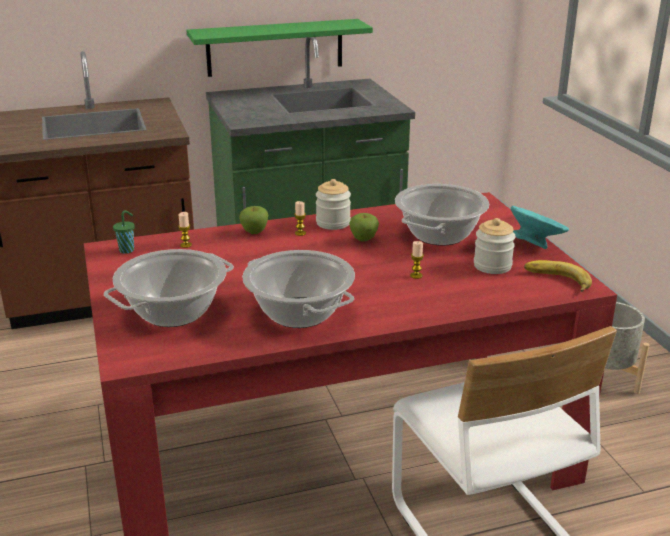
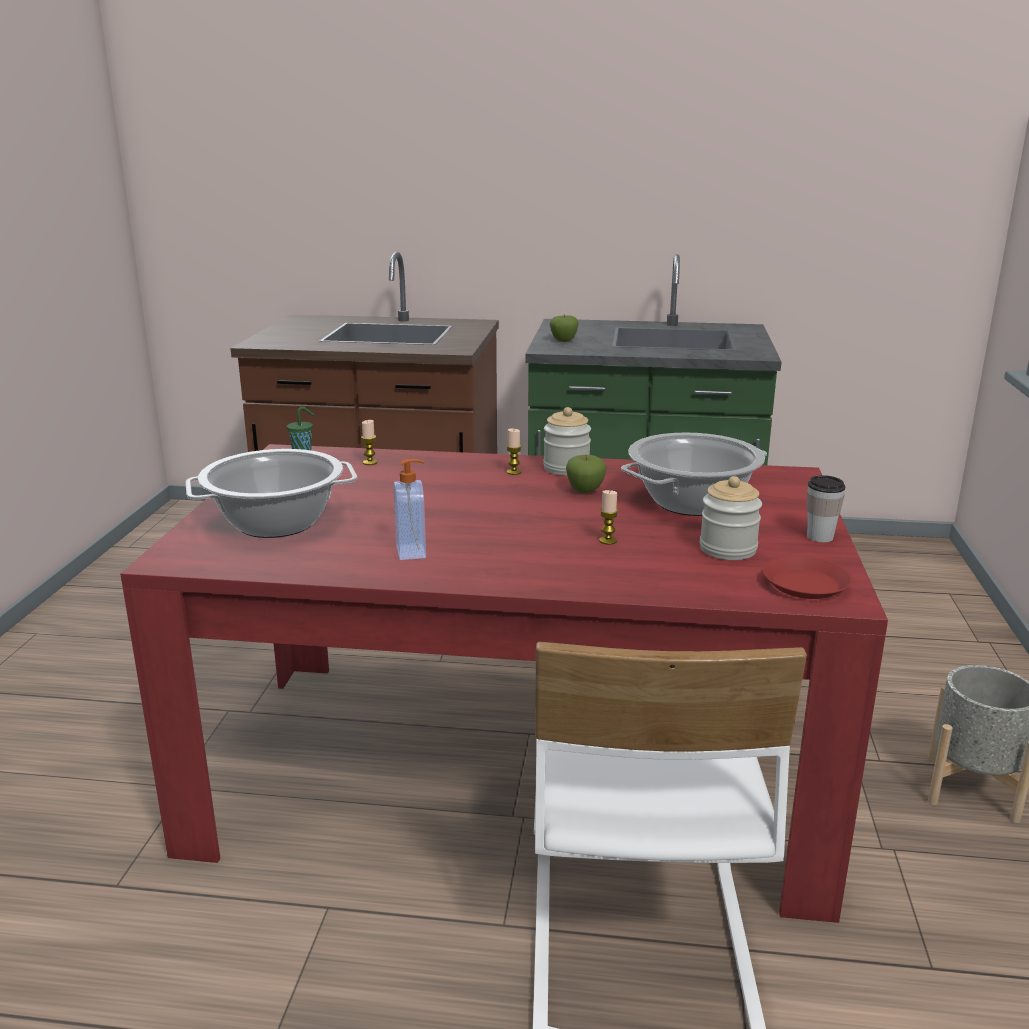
camera: 25 degrees right, 5 degrees down
green shelf [186,19,373,77] -> none
apple [239,206,268,234] -> apple moved to [550,315,579,342]
cooking pot [242,250,355,328] -> soap dispenser [393,459,426,560]
turquoise bowl [511,206,569,249] -> cup [807,475,845,542]
banana [524,260,592,292] -> red plate [763,556,852,599]

